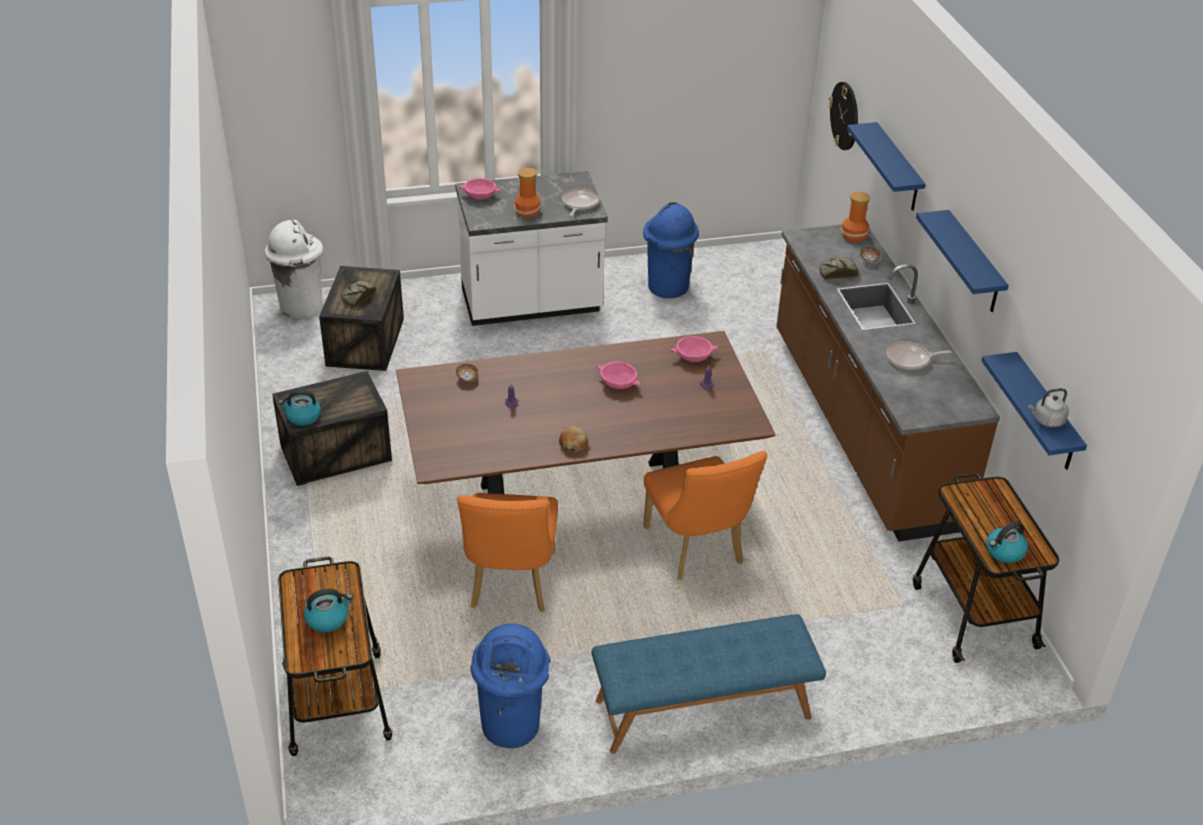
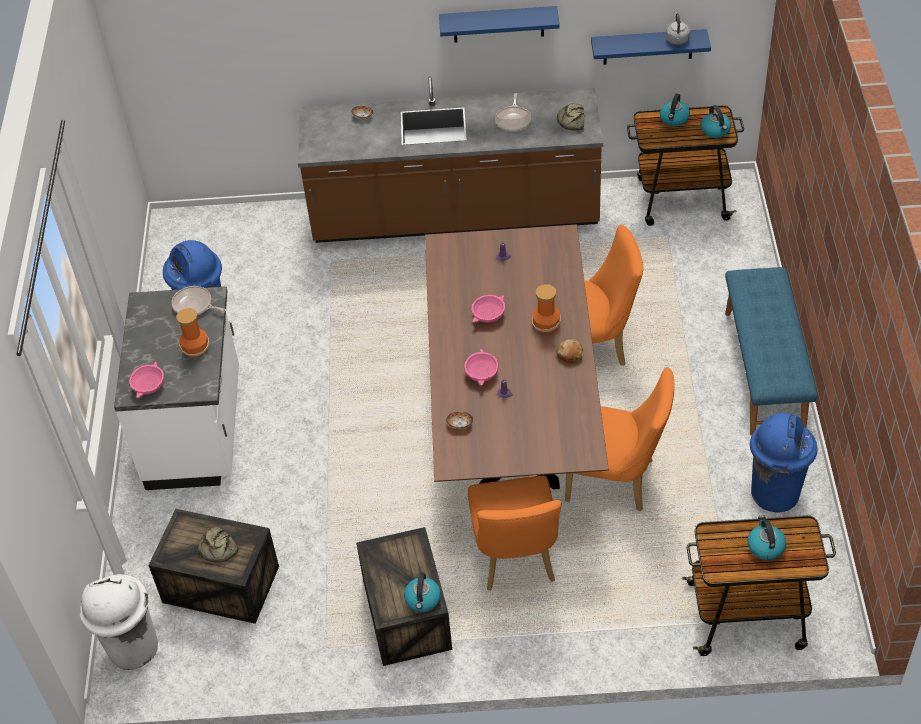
camera: 75 degrees left, 10 degrees up
pink bowl [669,336,719,362] -> pink bowl moved to [464,349,498,386]
bread [819,258,859,279] -> bread moved to [557,103,584,131]
wall clock [828,82,858,150] -> none
vase [841,192,870,242] -> vase moved to [532,284,561,334]
blue shelf [847,122,926,211] -> none
none -> orange chair [468,475,562,591]
none -> kettle [660,94,690,126]

